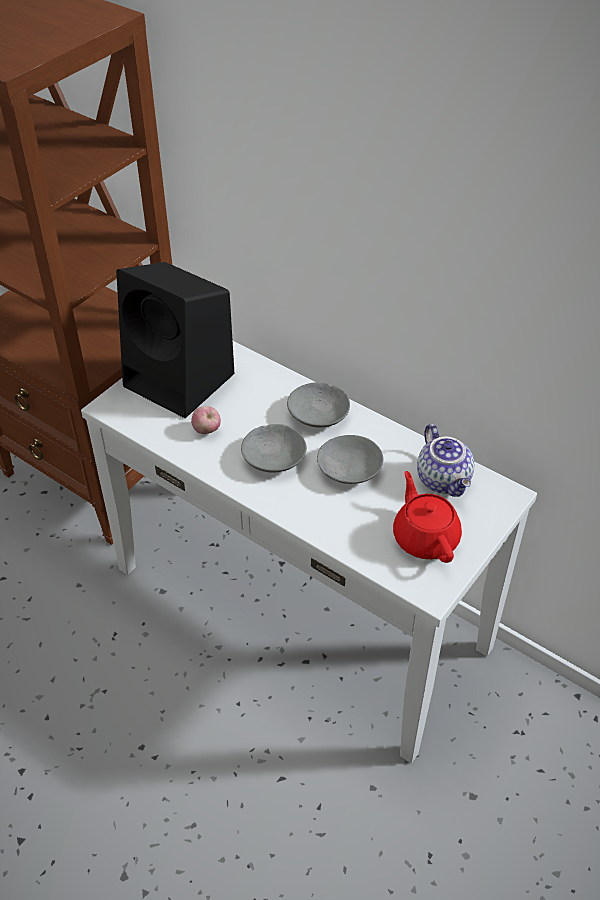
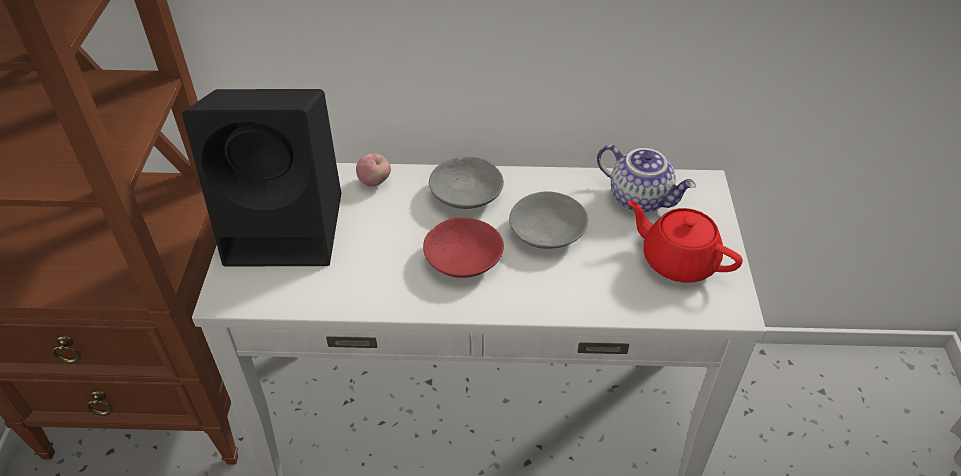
camera: 35 degrees left, 0 degrees up
apple [191,406,221,434] -> apple moved to [356,153,391,187]
grey bowl [241,424,307,473] -> red bowl [423,217,504,278]

